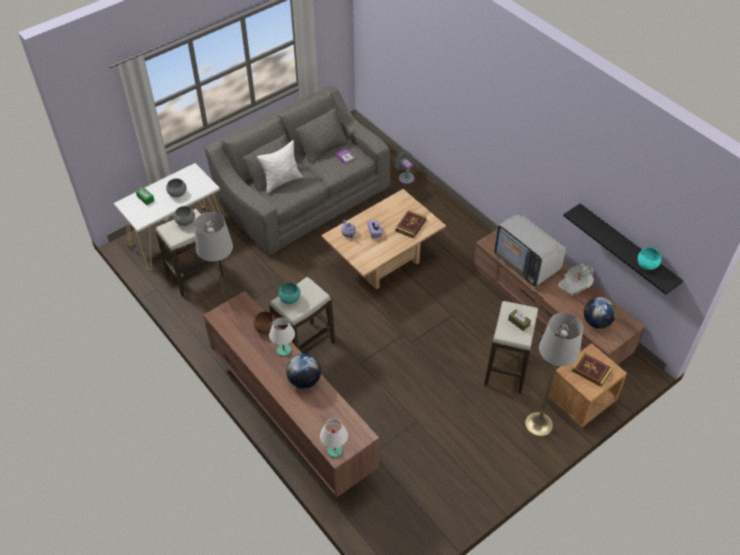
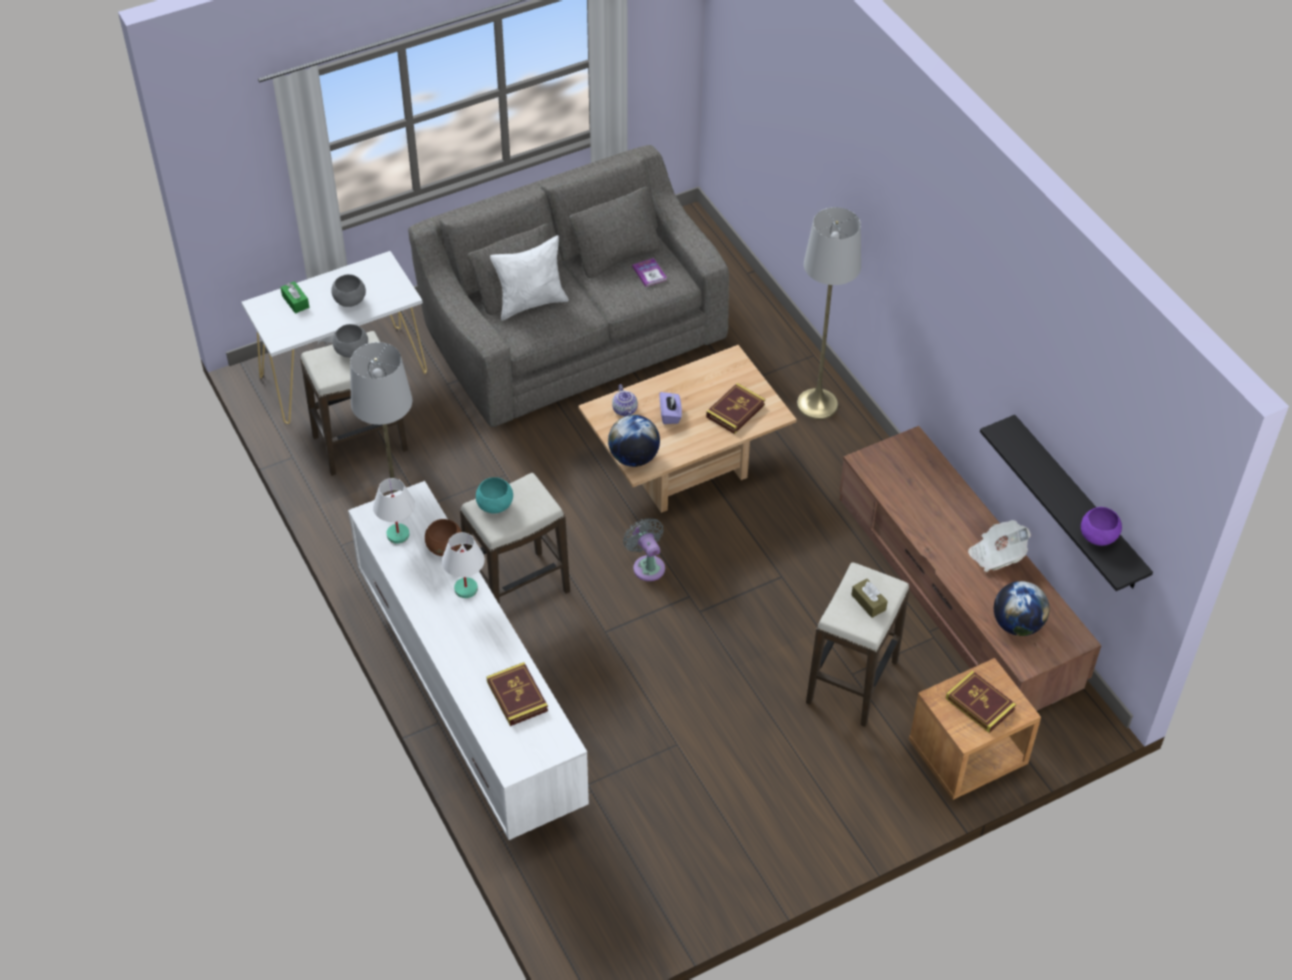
camera: 10 degrees right, 0 degrees up
brown cabinet [203,291,379,498] -> white cabinet [348,481,589,840]
globe [286,354,321,389] -> globe moved to [608,415,660,467]
white table lamp [320,419,348,458] -> white table lamp moved to [373,478,415,544]
grey fan [393,151,415,184] -> grey fan moved to [623,518,665,581]
television [494,214,566,287] -> none
grey floor lamp [525,312,583,437] -> grey floor lamp moved to [797,207,861,420]
turquoise bowl [637,248,661,270] -> purple bowl [1081,507,1122,546]
none -> book [487,662,548,726]

